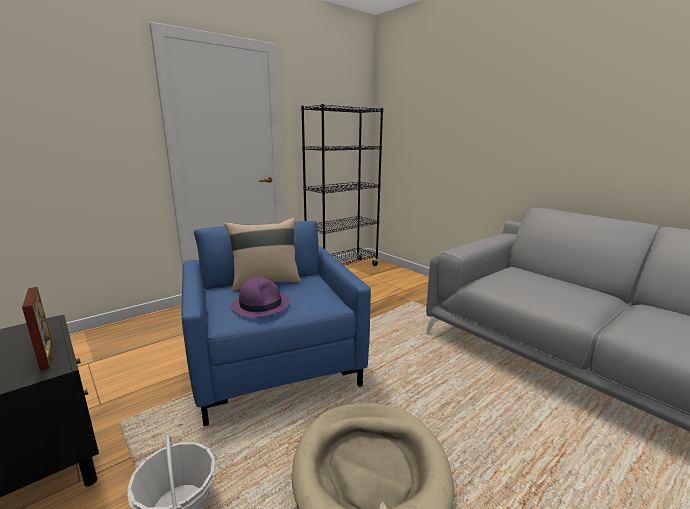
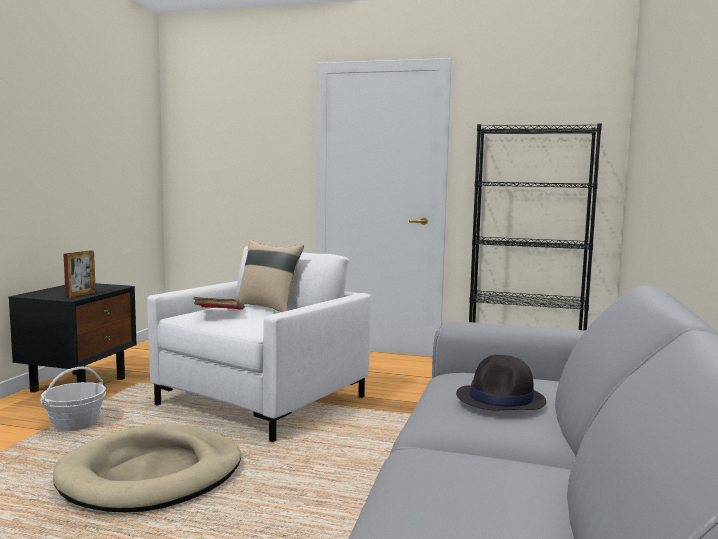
camera: 55 degrees right, 10 degrees down
blue armchair [182,221,371,426] -> white armchair [147,246,371,442]
purple hat [231,276,290,318] -> red book [193,297,245,310]
none -> black hat [456,355,546,411]

